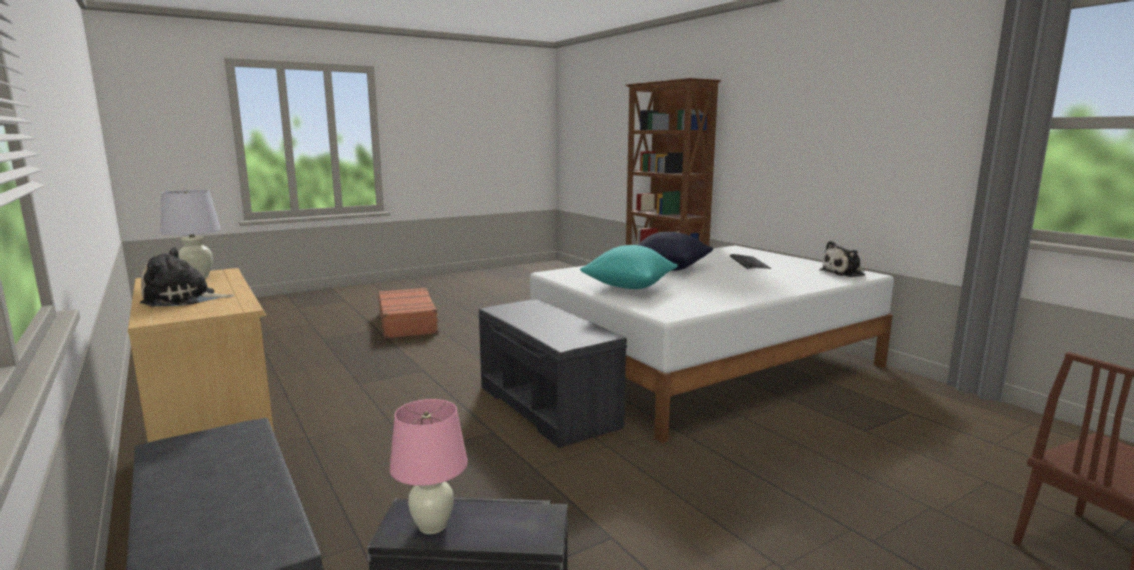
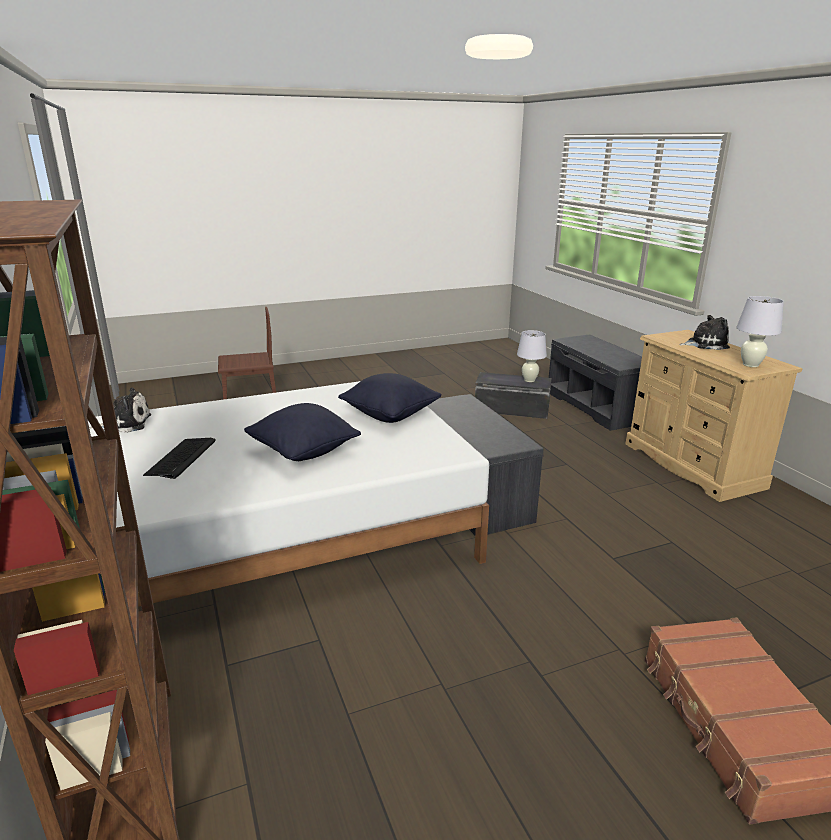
camera: 170 degrees left, 10 degrees up
pink table lamp [390,399,468,534] -> white table lamp [517,330,547,382]
turquoise pillow [580,245,678,289] -> black pillow [338,373,442,423]

